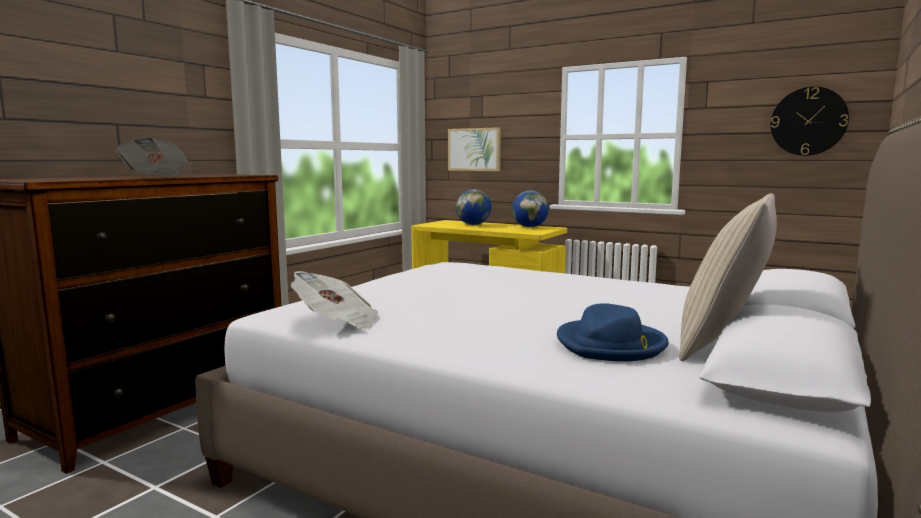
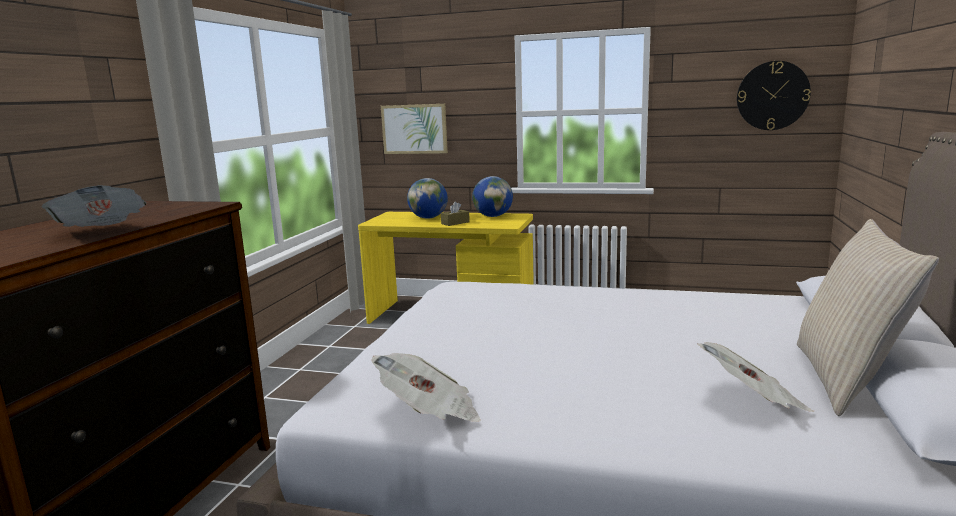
camera: 15 degrees left, 5 degrees up
blue hat [557,303,669,361] -> newspaper [697,342,814,412]
none -> brown tissue box [441,202,470,226]

